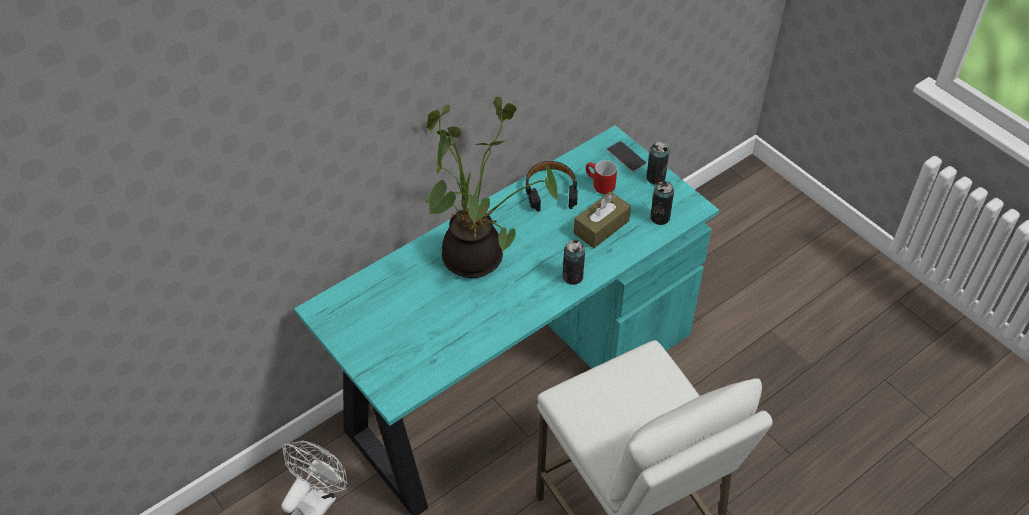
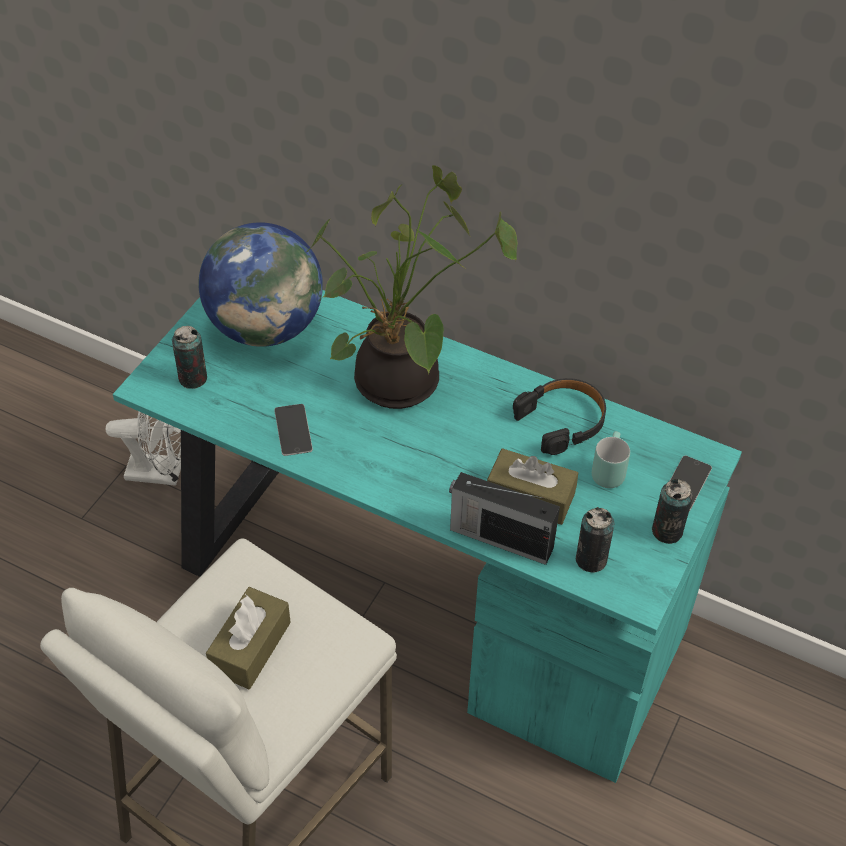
camera: 65 degrees right, 0 degrees up
can [563,240,585,285] -> can moved to [172,326,207,389]
red mug [586,160,617,194] -> turquoise mug [592,431,630,488]
none -> globe [198,222,323,347]
none -> brown tissue box [206,587,291,689]
none -> phone [274,404,313,456]
none -> radio [449,472,560,565]

